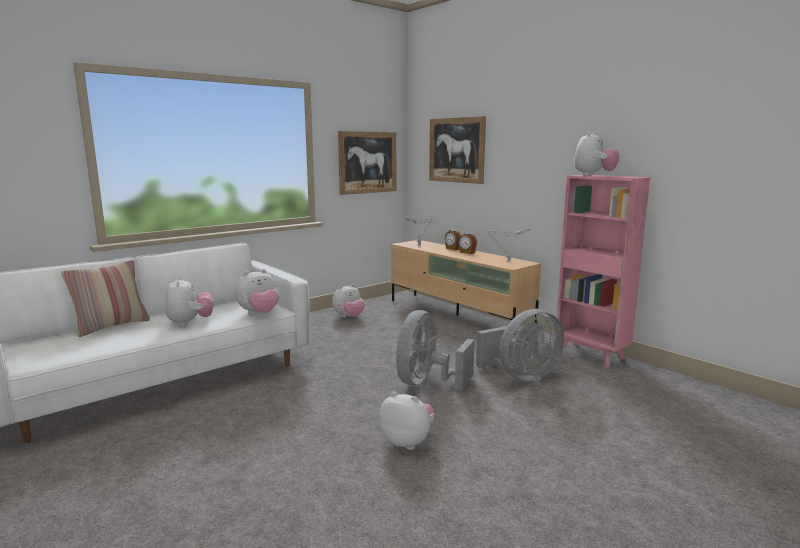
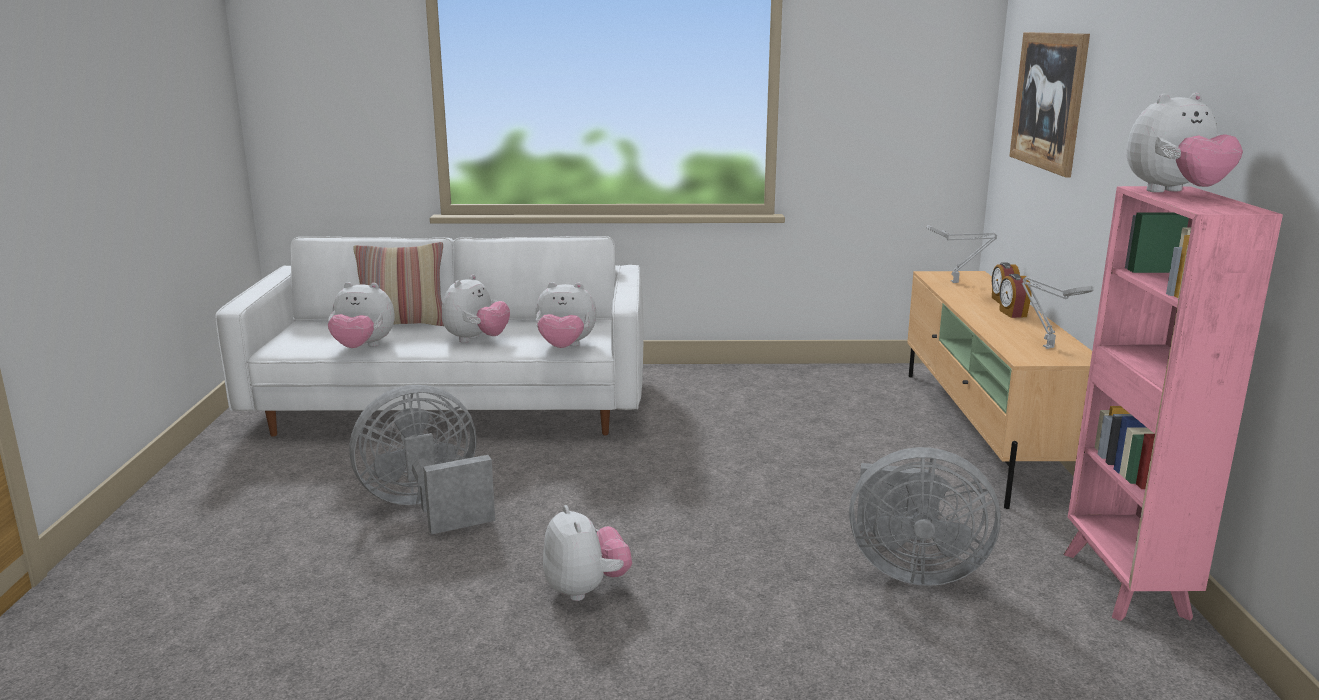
camera: 40 degrees right, 5 degrees up
plush toy [332,284,365,317] -> plush toy moved to [328,282,395,348]
picture [338,131,396,195] -> none
grey fan [396,310,474,390] -> grey fan moved to [349,385,495,534]

